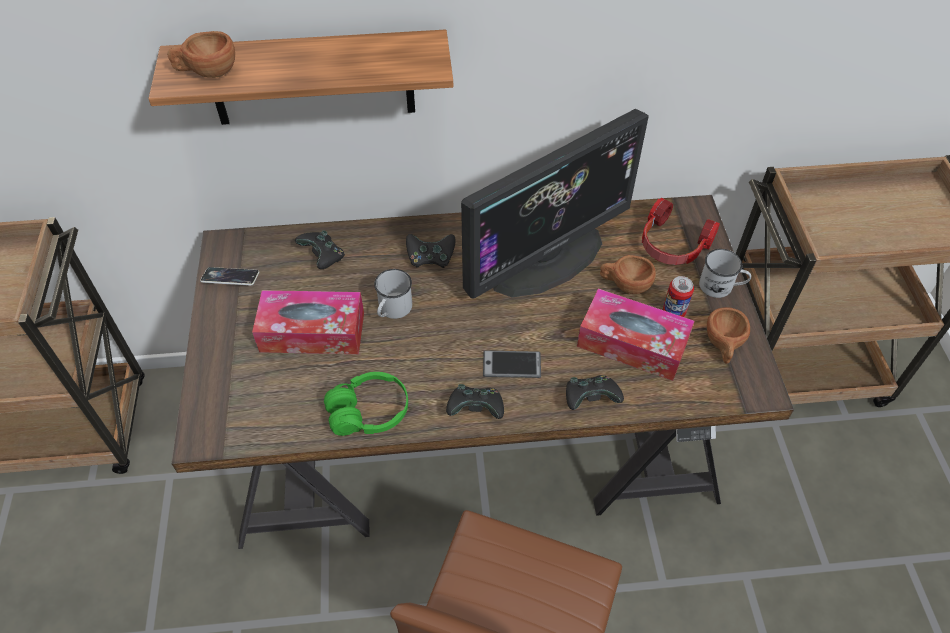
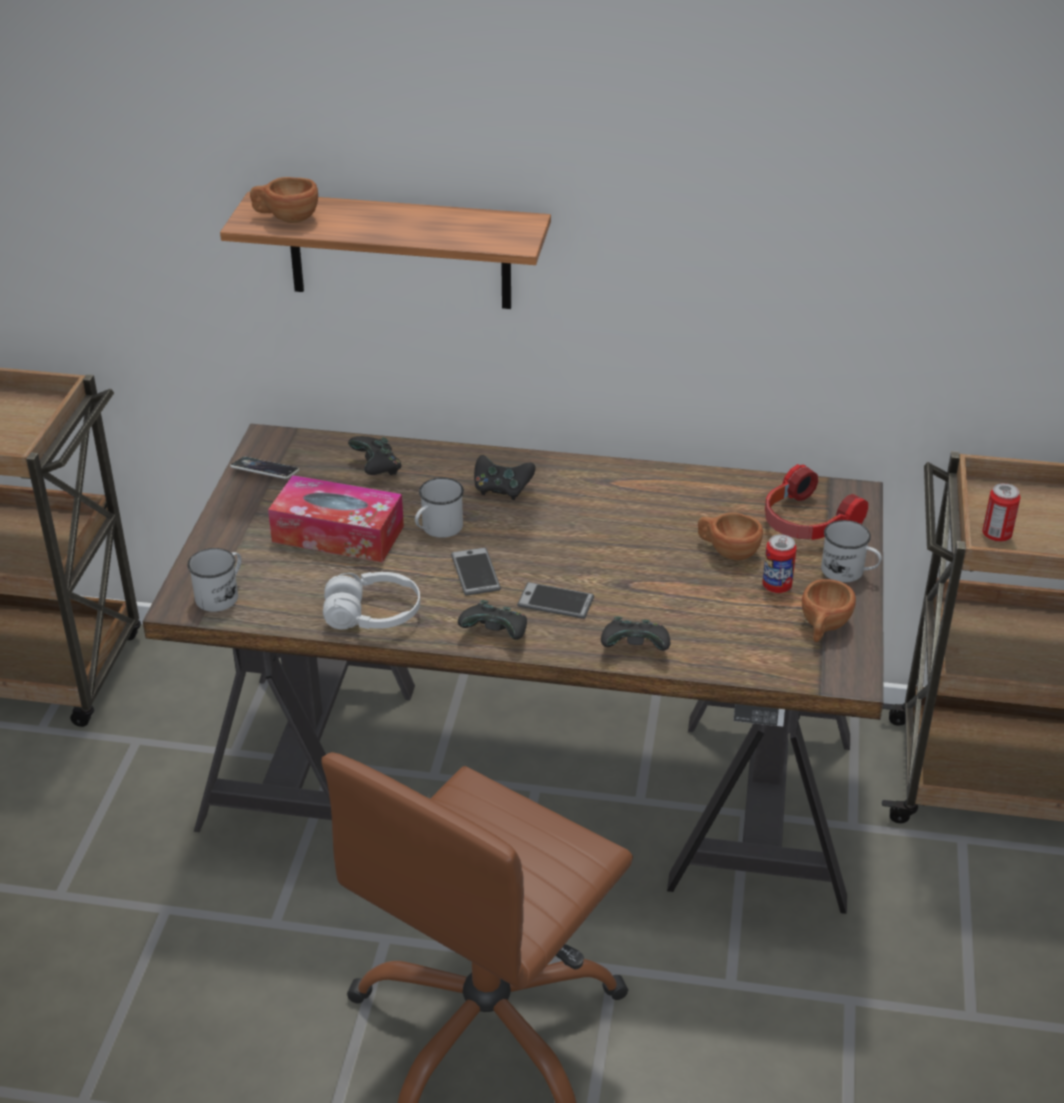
camera: 15 degrees right, 15 degrees down
green headphones [324,372,408,436] -> white headphones [323,572,420,630]
monitor [461,109,649,299] -> none
tissue box [577,288,695,381] -> none
none -> white mug [187,548,242,612]
none -> phone [451,547,501,596]
none -> can [982,483,1020,542]

